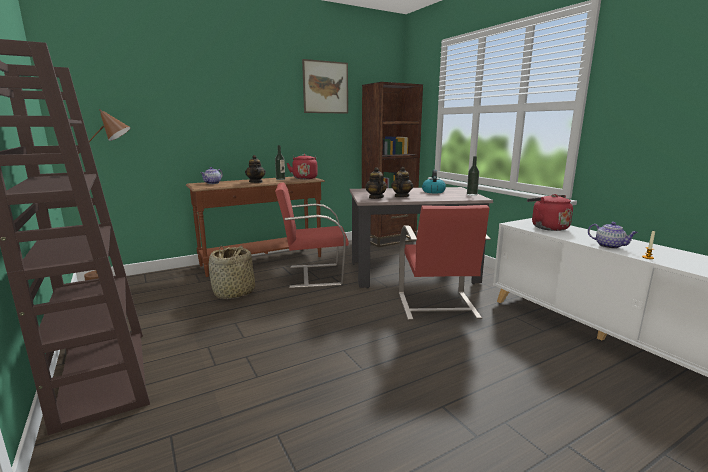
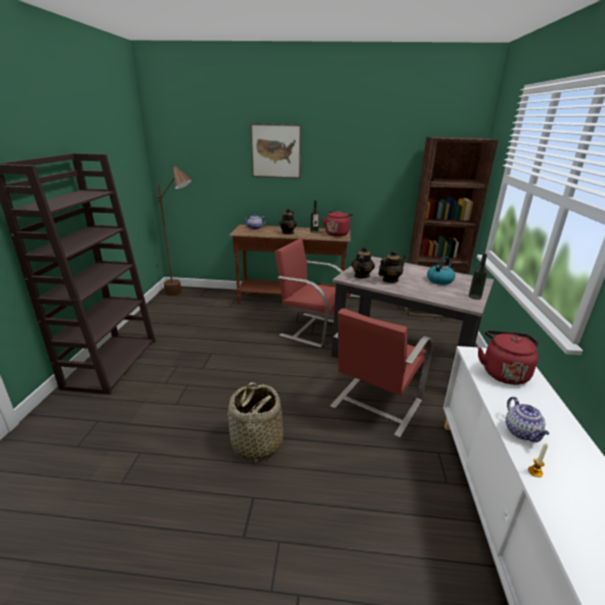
camera: 35 degrees right, 10 degrees up
basket [209,246,255,299] -> basket moved to [228,382,284,462]
picture [302,59,348,114] -> picture moved to [250,123,301,179]

